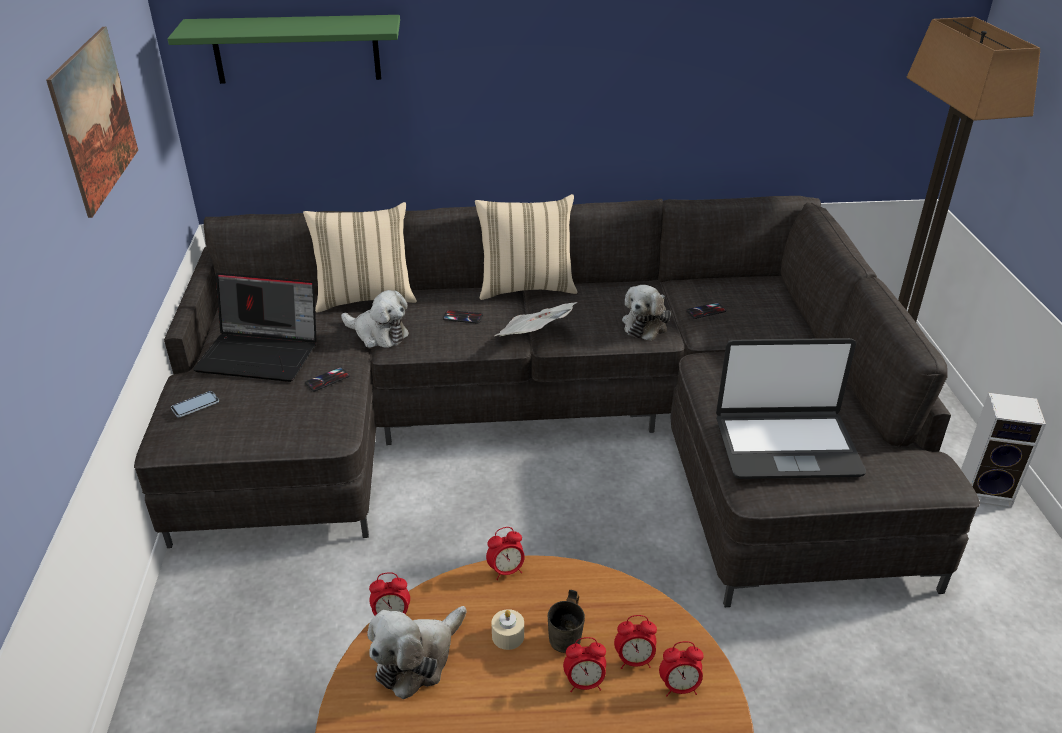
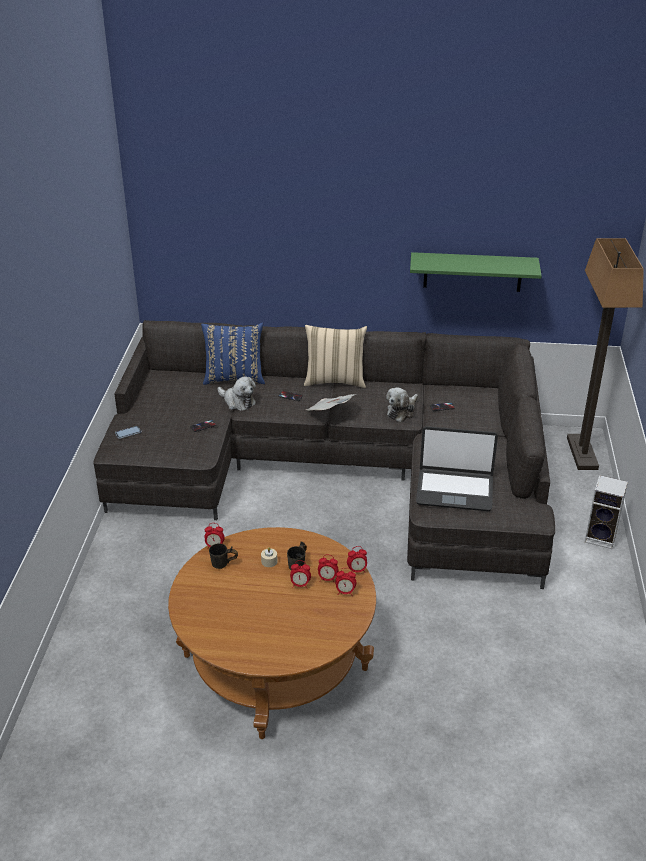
camera: 10 degrees right, 0 degrees up
picture [46,27,138,218] -> none
green shelf [167,15,400,84] -> green shelf moved to [410,252,542,292]
laptop [193,273,316,382] -> none
beige pillow [303,202,417,313] -> blue pillow [201,323,265,385]
plush toy [367,606,467,699] -> grey mug [209,543,238,569]
alarm clock [486,527,525,580] -> alarm clock moved to [347,546,367,572]

